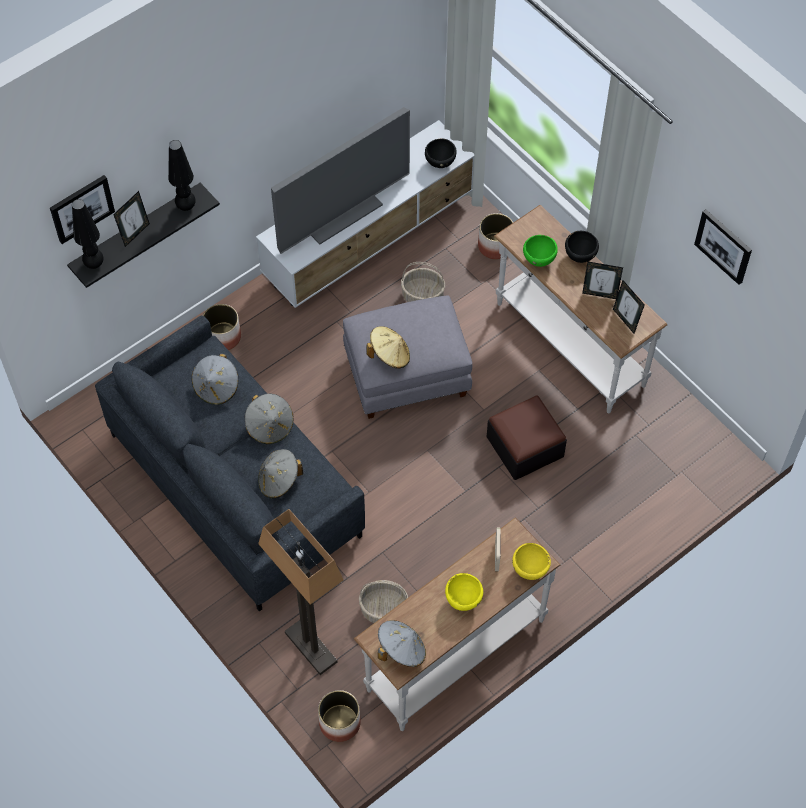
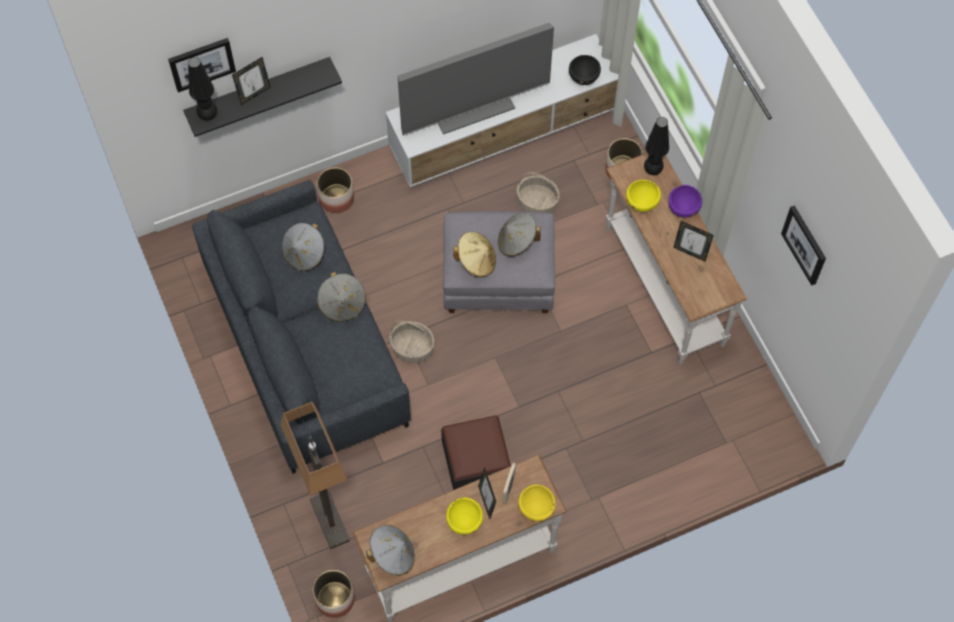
camera: 15 degrees right, 5 degrees up
black table lamp [168,140,196,211] -> black table lamp moved to [644,117,669,175]
grey hat [258,449,303,498] -> grey hat moved to [498,213,541,257]
basket [359,580,408,623] -> basket moved to [389,321,435,363]
ottoman [487,395,567,480] -> ottoman moved to [441,415,511,490]
green bowl [523,235,558,267] -> yellow bowl [626,180,661,212]
black bowl [565,231,599,263] -> purple bowl [668,185,702,218]
picture frame [613,280,645,333] -> picture frame moved to [478,467,496,519]

